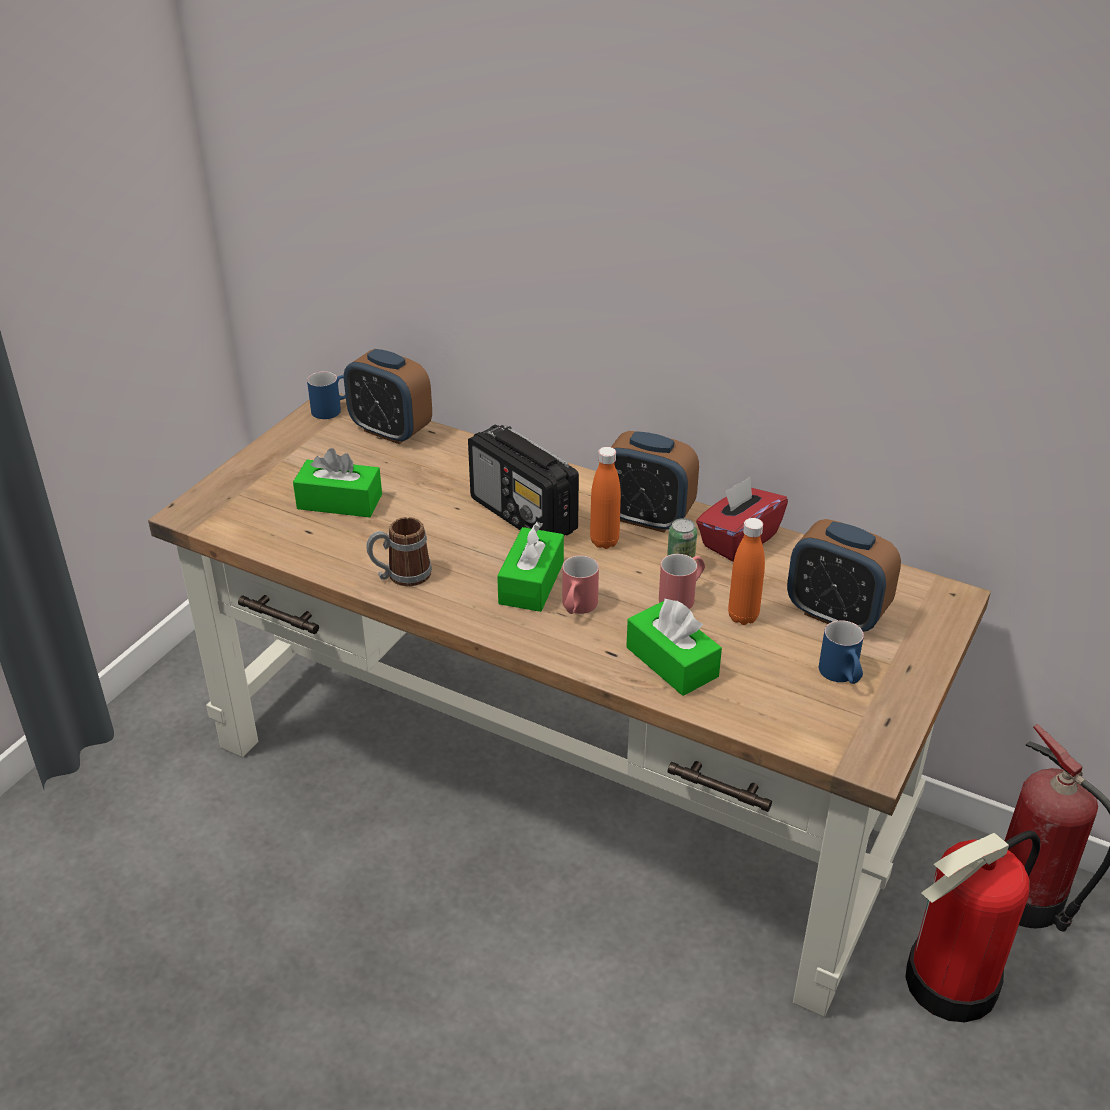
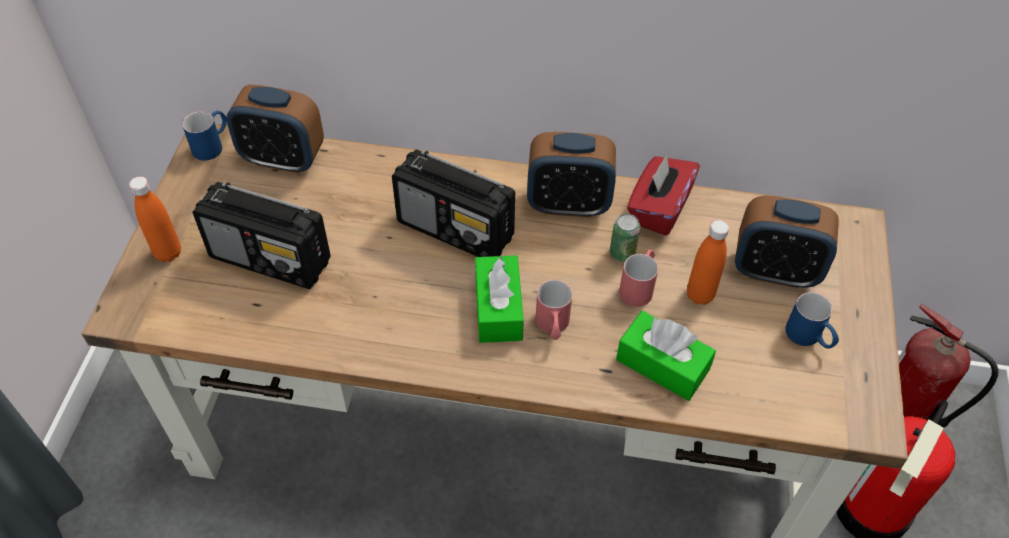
camera: 20 degrees left, 15 degrees up
green tissue box [293,448,382,517] -> radio [193,182,331,289]
mug [366,517,432,586] -> none
orange bottle [590,447,621,549] -> orange bottle moved to [129,176,181,262]

